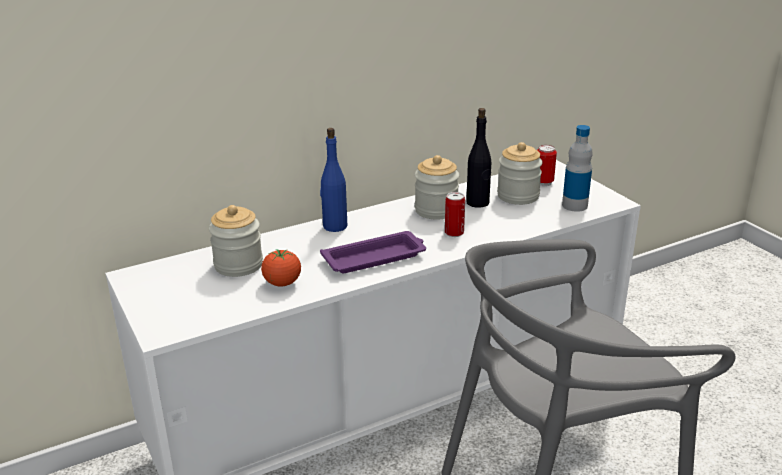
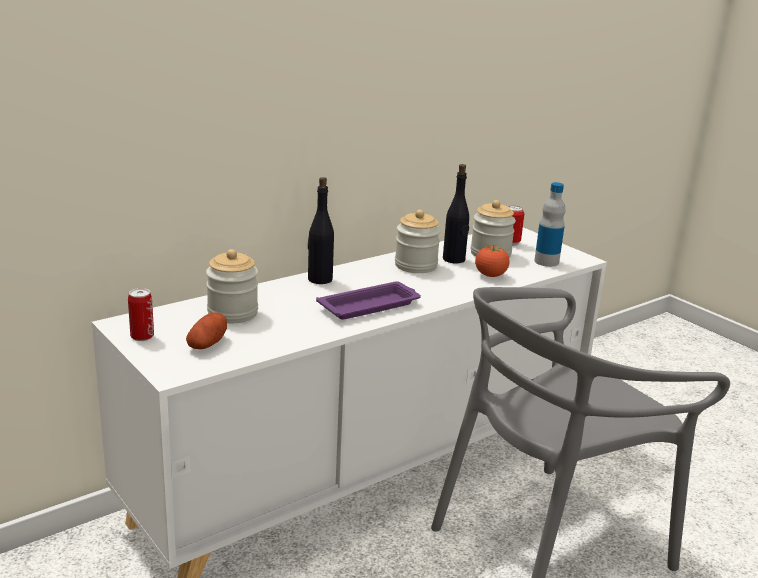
camera: 10 degrees left, 5 degrees down
tomato [261,249,301,286] -> tomato moved to [475,245,509,277]
blue bottle [320,128,347,232] -> black bottle [308,177,334,284]
can [445,192,465,237] -> can moved to [128,288,154,341]
none -> potato [186,312,227,349]

